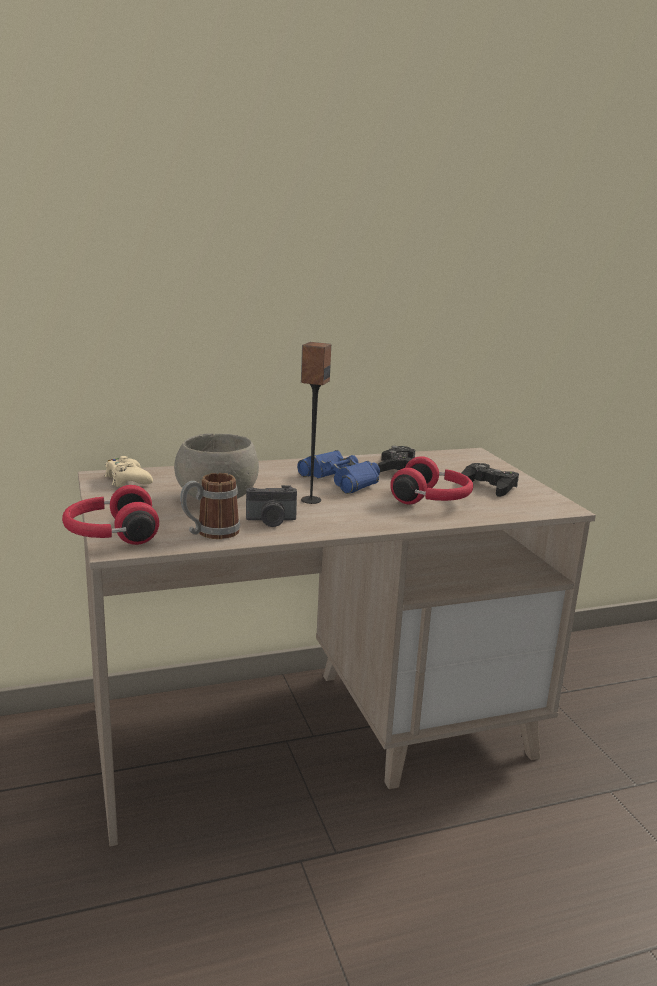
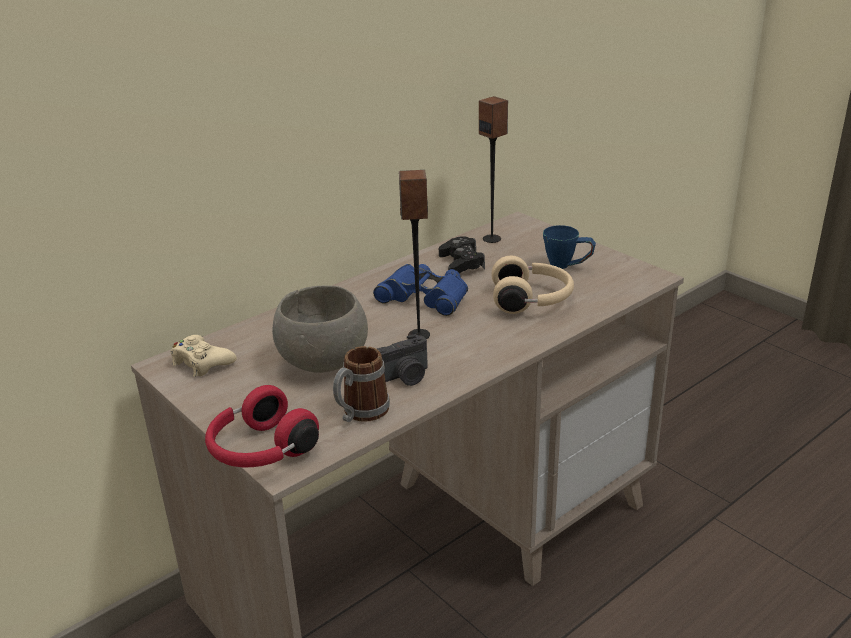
camera: 20 degrees left, 10 degrees up
red headphones [390,456,473,505] -> beige headphones [491,256,574,314]
black game controller [461,463,519,497] -> blue mug [543,225,596,269]
none -> speaker [479,96,508,243]

